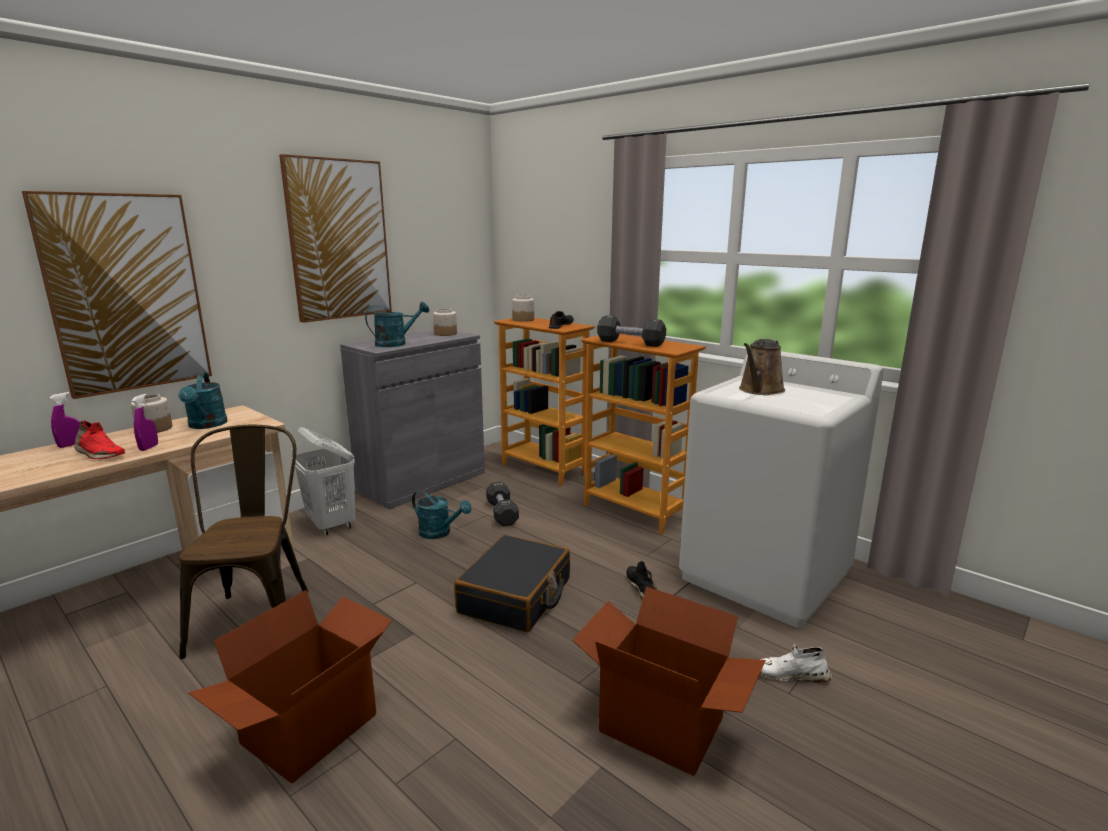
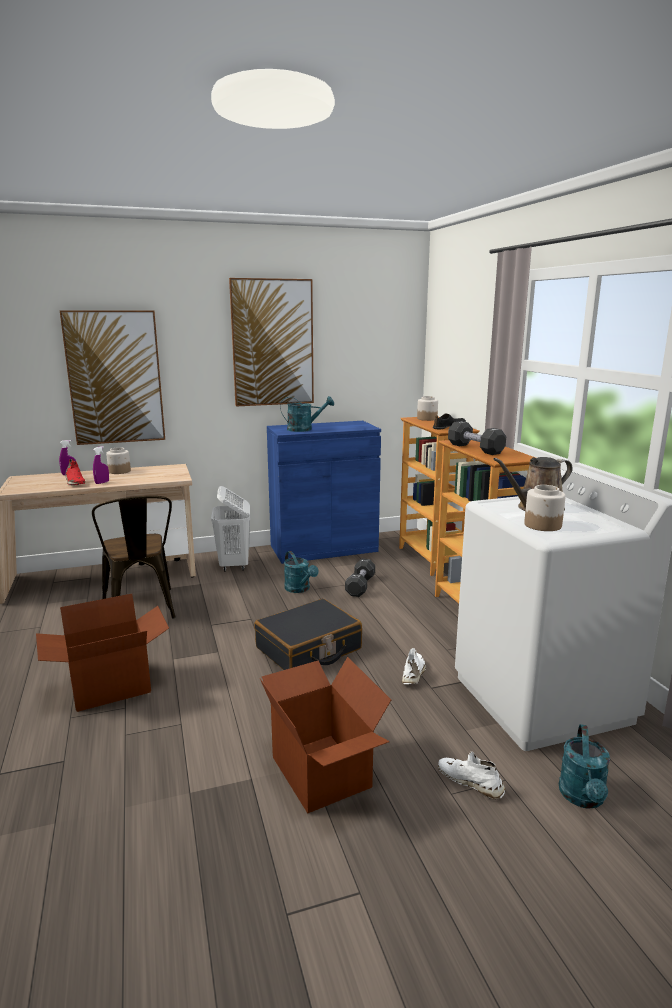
camera: 30 degrees right, 0 degrees up
turquoise watering can [178,373,228,429] -> turquoise watering can moved to [559,724,610,809]
brown chair [179,424,308,659] -> brown chair turned 135 degrees clockwise [92,496,176,619]
grey cabinet [340,330,485,509] -> blue cabinet [267,421,381,564]
jar [433,308,457,336] -> jar moved to [524,485,566,531]
black shoe [626,561,657,600] -> white shoe [402,648,426,684]

